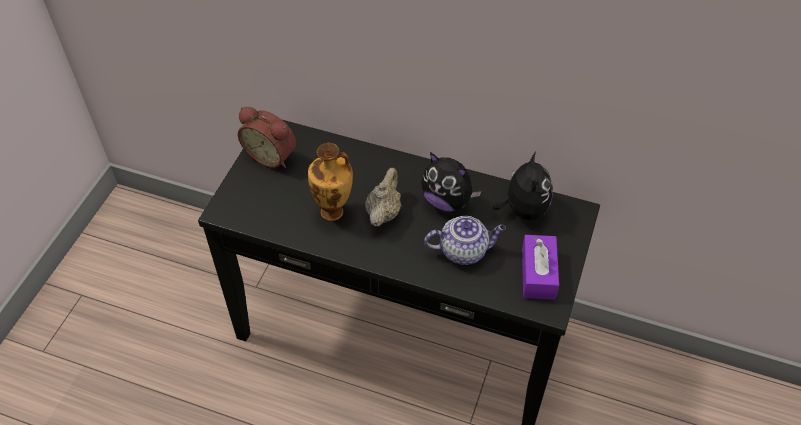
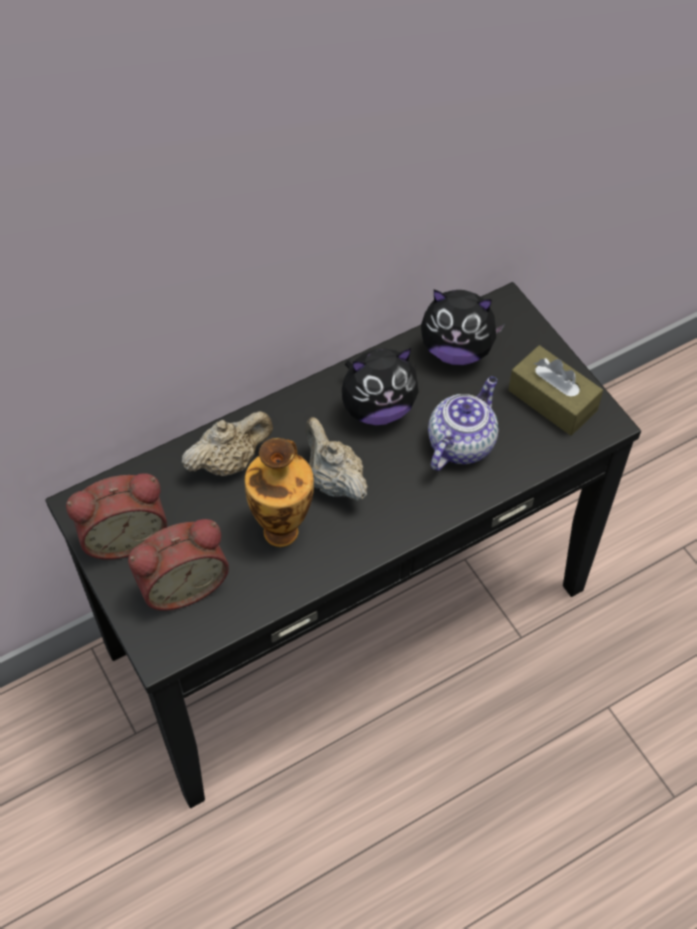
camera: 50 degrees left, 5 degrees up
plush toy [493,151,553,220] -> plush toy turned 150 degrees clockwise [421,289,506,365]
purple tissue box [522,235,559,300] -> brown tissue box [508,345,603,436]
none -> alarm clock [128,519,229,611]
none -> beige teapot [182,411,273,476]

